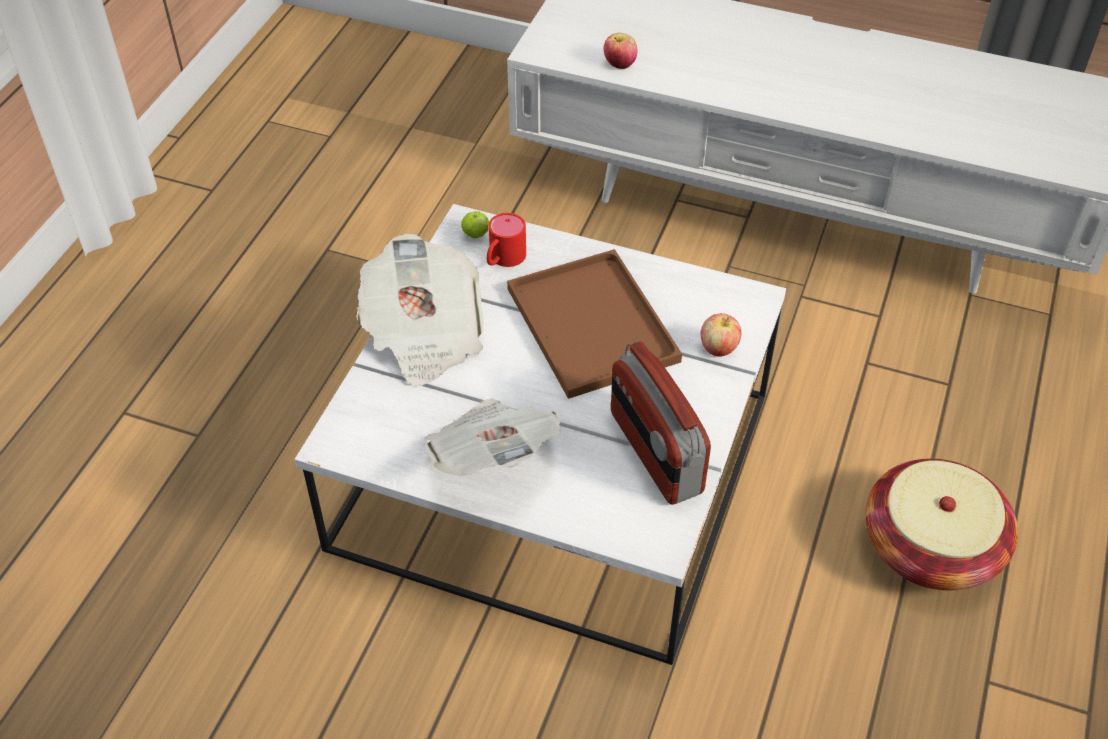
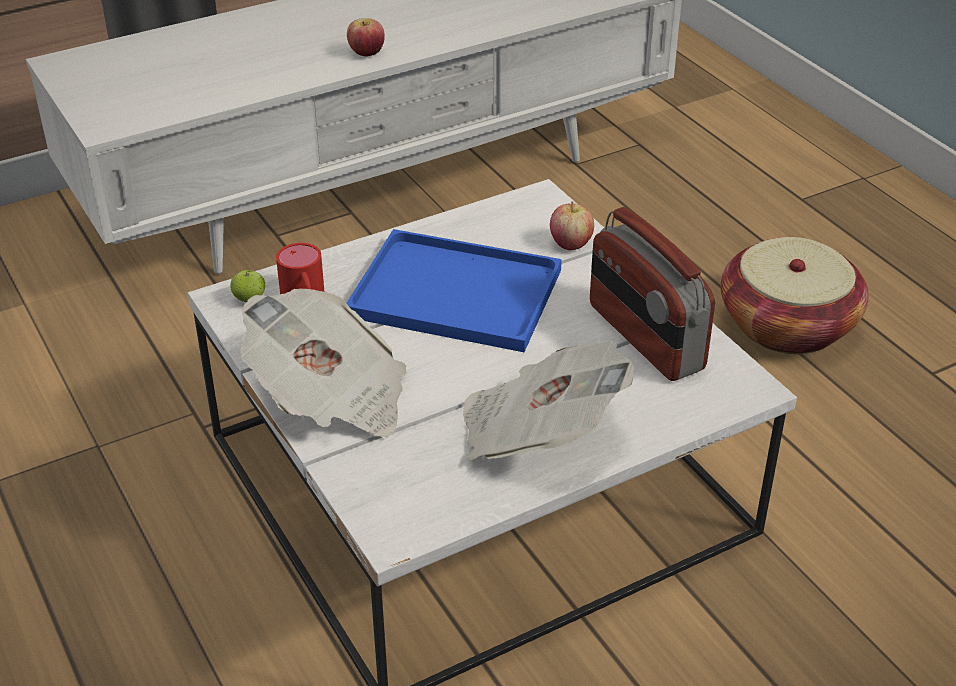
camera: 50 degrees left, 10 degrees down
brown tray [507,249,682,399] -> blue tray [347,229,562,352]
apple [603,33,638,69] -> apple moved to [347,18,385,56]
radio [611,342,711,505] -> radio turned 45 degrees clockwise [590,207,715,381]

